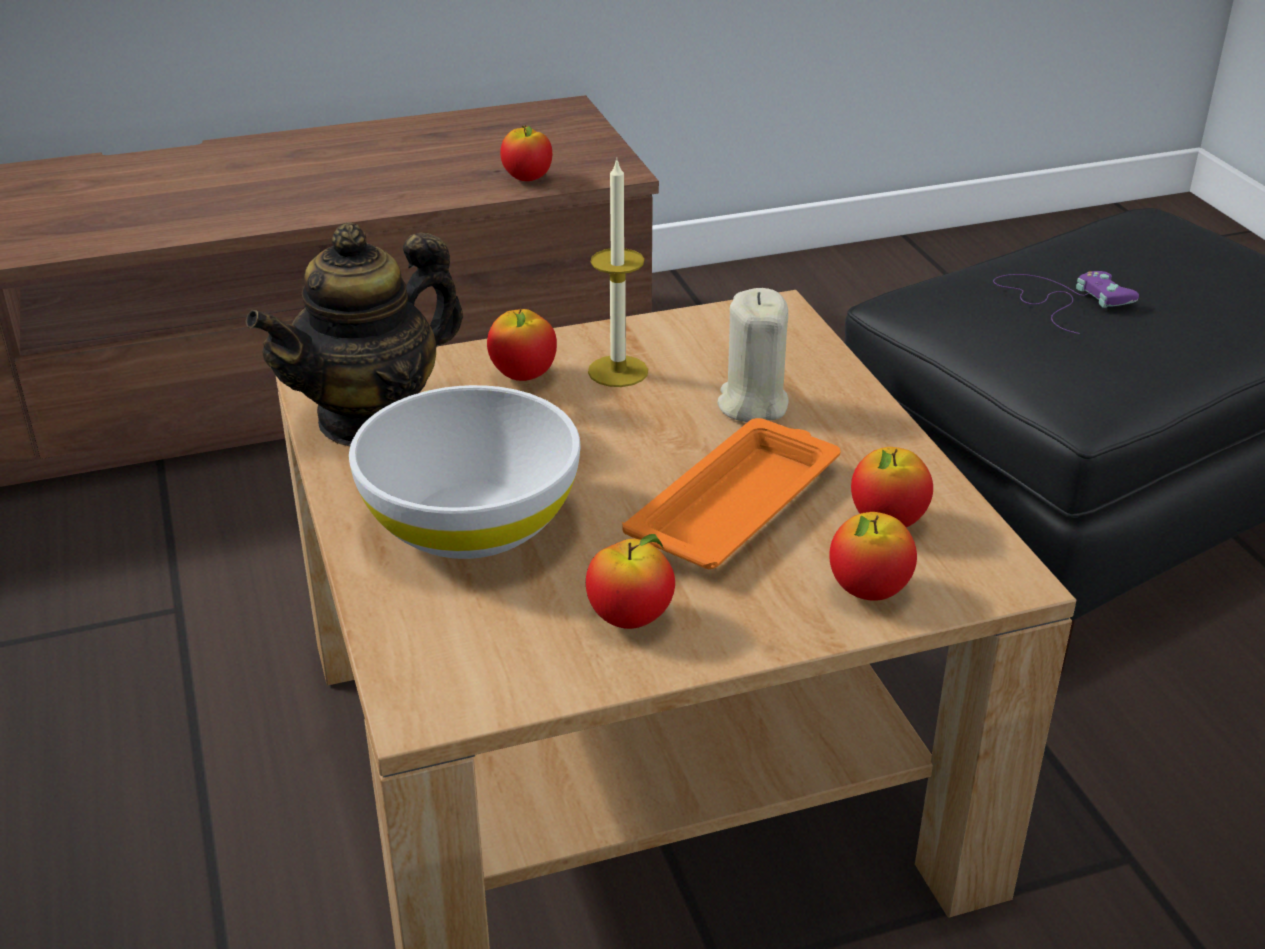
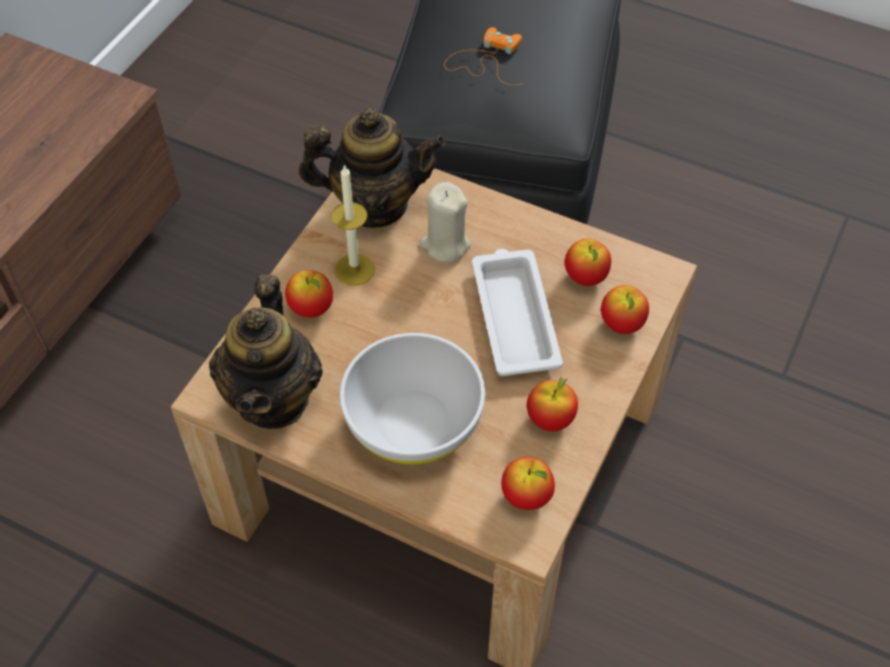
camera: 45 degrees left, 20 degrees up
apple [500,125,552,181] -> apple moved to [501,457,555,510]
orange tray [622,418,841,569] -> white tray [472,249,563,376]
purple game controller [993,271,1139,334] -> orange game controller [444,27,523,85]
none -> teapot [299,108,445,228]

